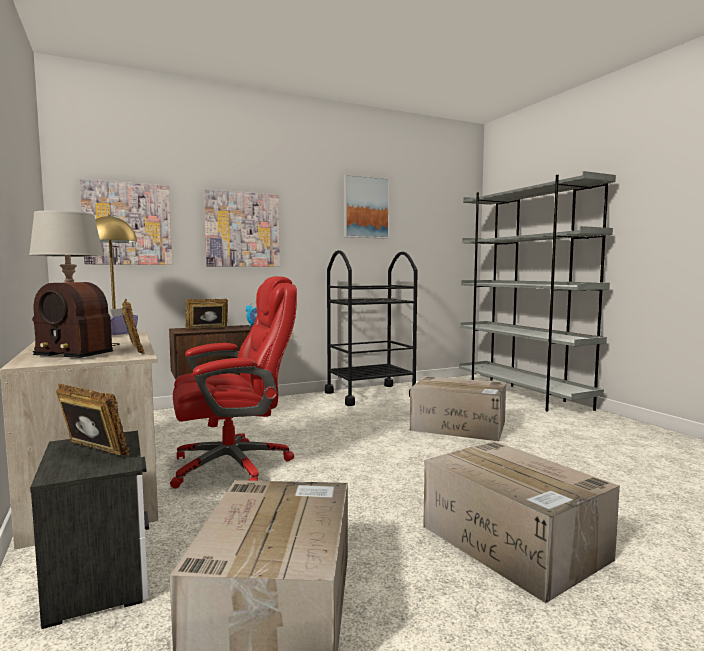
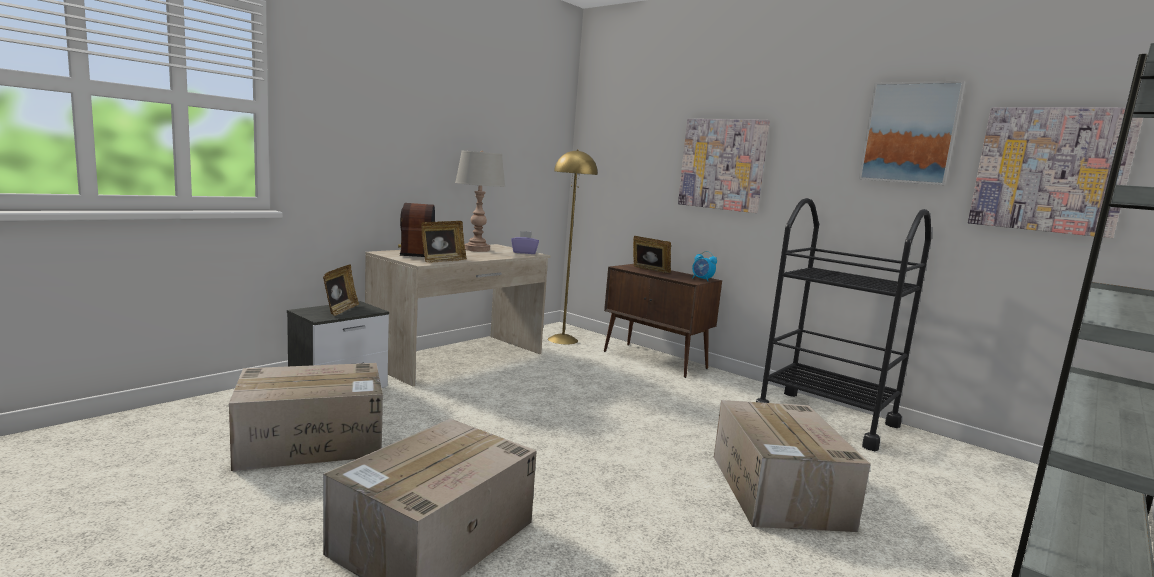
camera: 65 degrees right, 5 degrees up
picture [80,179,172,265] -> picture moved to [968,108,1143,238]
red office chair [170,276,297,489] -> none

